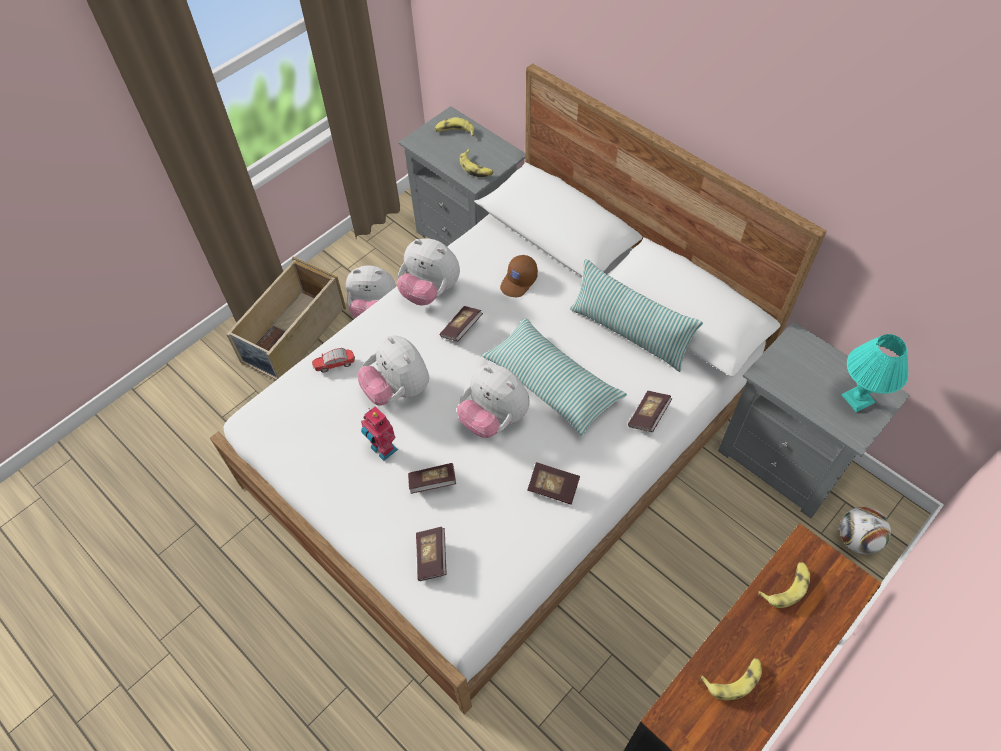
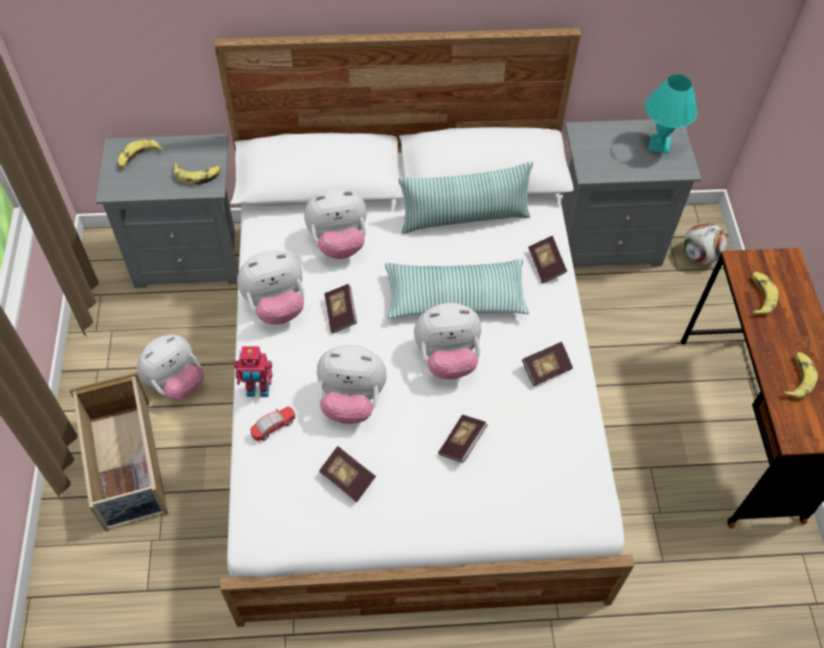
camera: 50 degrees left, 0 degrees up
toy car [312,348,355,372] -> toy car turned 150 degrees counterclockwise [250,407,295,441]
toy robot [361,406,398,461] -> toy robot moved to [234,346,272,397]
book [416,527,447,581] -> book moved to [319,446,376,502]
brown cap [500,255,538,297] -> plush toy [304,187,367,259]

